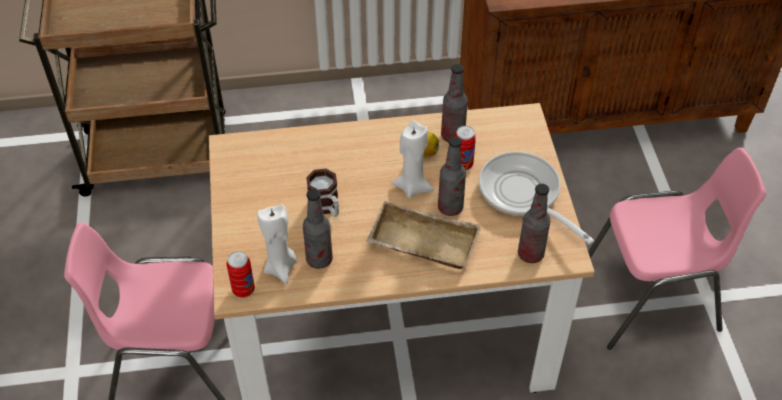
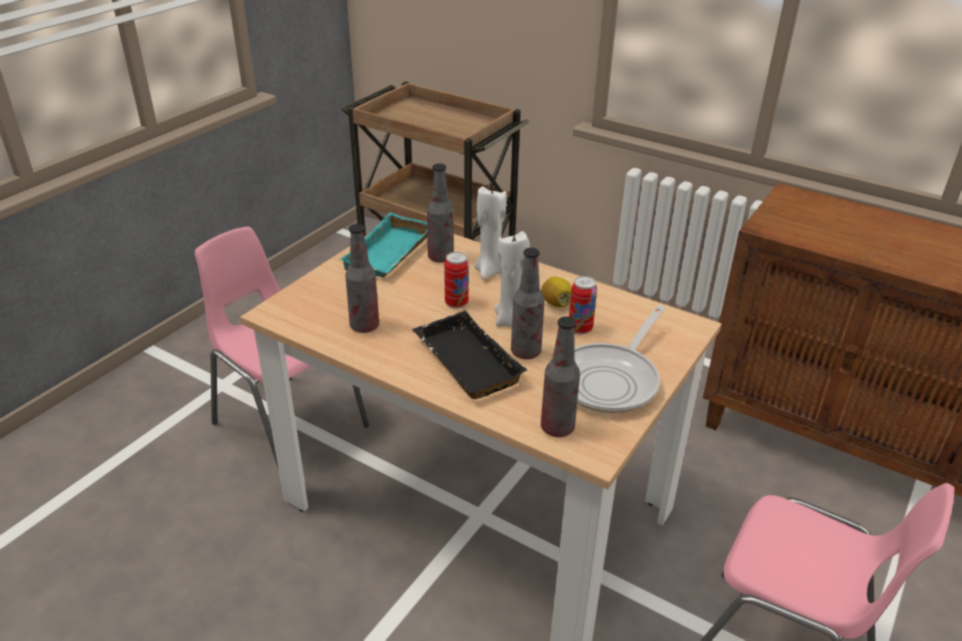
camera: 40 degrees right, 15 degrees down
can [227,251,255,298] -> can moved to [444,252,469,308]
white candle [257,204,297,284] -> white candle moved to [474,187,507,280]
mug [306,168,339,217] -> none
beige tray [366,201,481,269] -> black tray [412,311,527,399]
bottle [441,64,468,142] -> bottle moved to [427,163,454,263]
frying pan [479,152,594,244] -> frying pan turned 150 degrees counterclockwise [574,305,665,414]
none -> turquoise tray [339,212,427,278]

